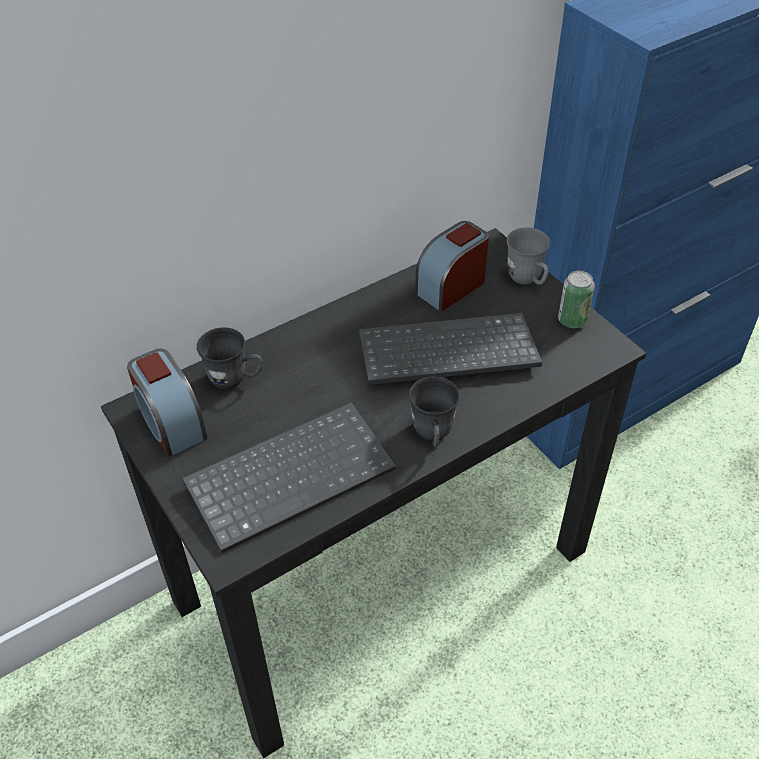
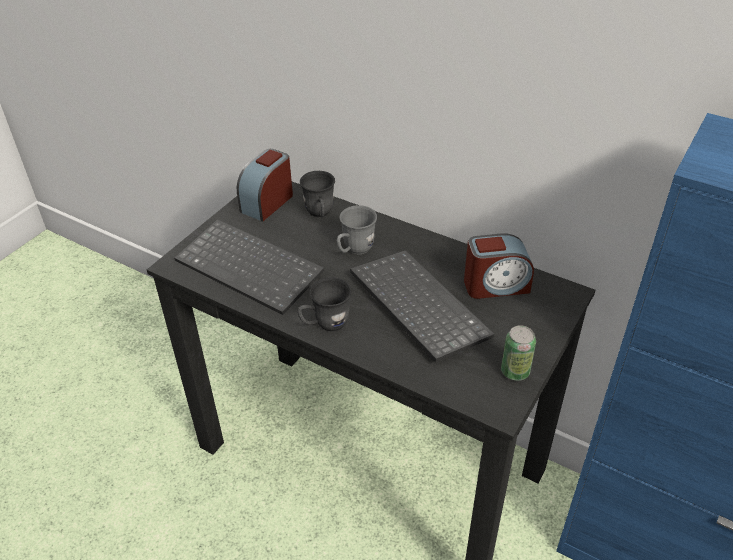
camera: 65 degrees right, 5 degrees down
alarm clock [415,221,489,312] -> alarm clock turned 150 degrees clockwise [464,234,534,299]
grey mug [507,227,550,285] -> grey mug moved to [337,205,377,254]

